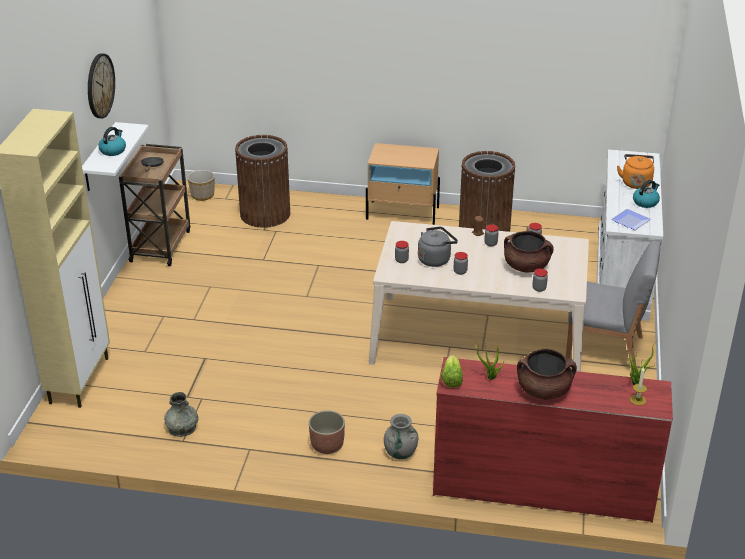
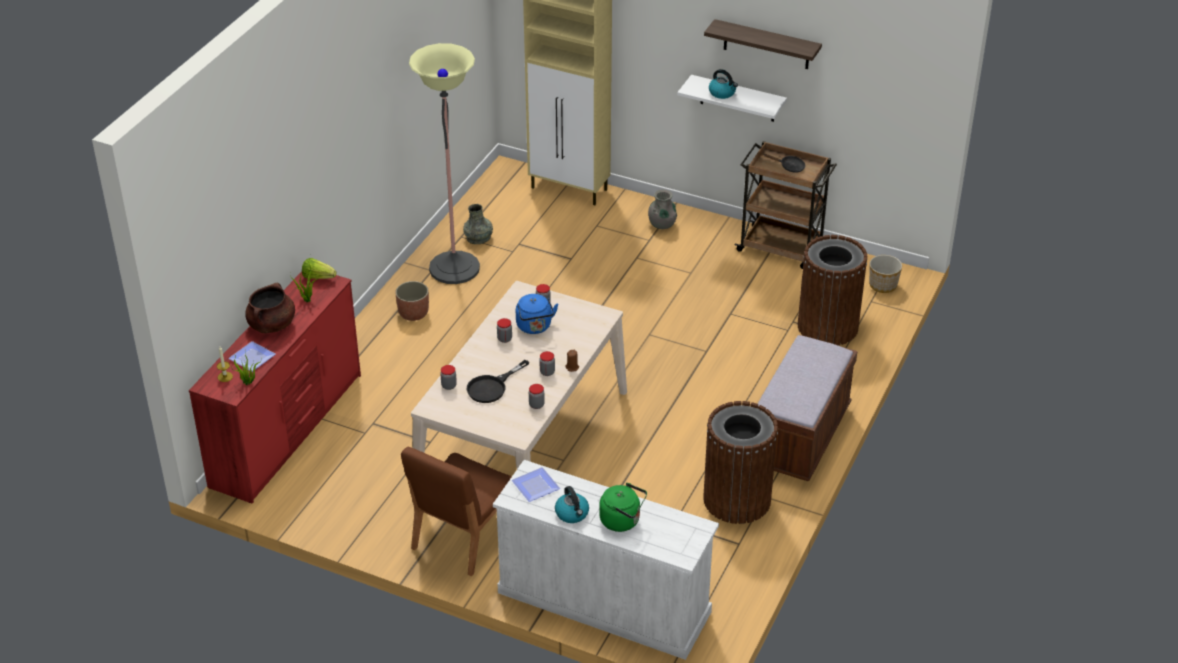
camera: 105 degrees right, 5 degrees up
wall clock [88,53,115,118] -> shelf [704,19,822,69]
beige nightstand [366,143,440,225] -> brown bench [758,335,857,481]
grey vase [384,414,419,459] -> grey vase moved to [648,190,677,229]
grey kettle [418,227,458,267] -> blue kettle [516,294,558,334]
brown cooking pot [504,231,553,273] -> black frying pan [467,360,529,403]
grey chair [566,241,661,374] -> brown chair [401,447,512,576]
orange kettle [617,154,654,189] -> green kettle [599,483,647,532]
none -> plate [228,341,276,372]
none -> floor lamp [409,43,480,284]

